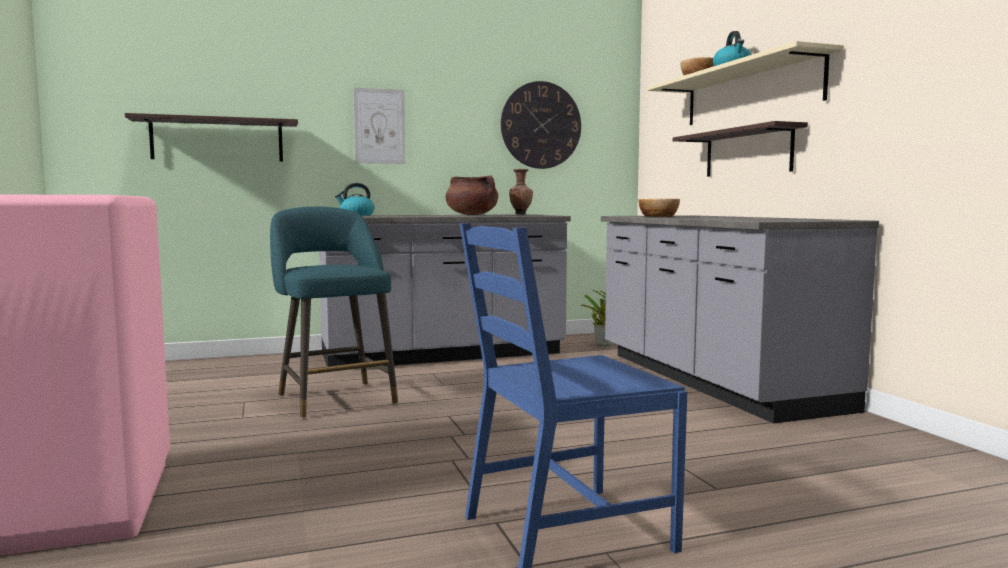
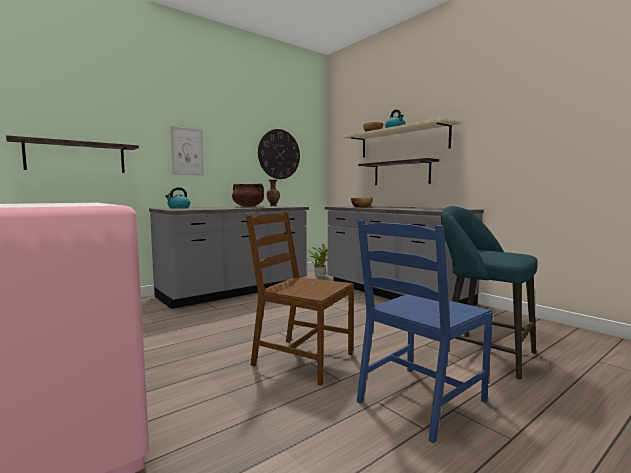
camera: 20 degrees left, 0 degrees up
turquoise stool [270,206,398,419] -> turquoise stool moved to [441,206,538,380]
none -> brown chair [246,212,354,386]

